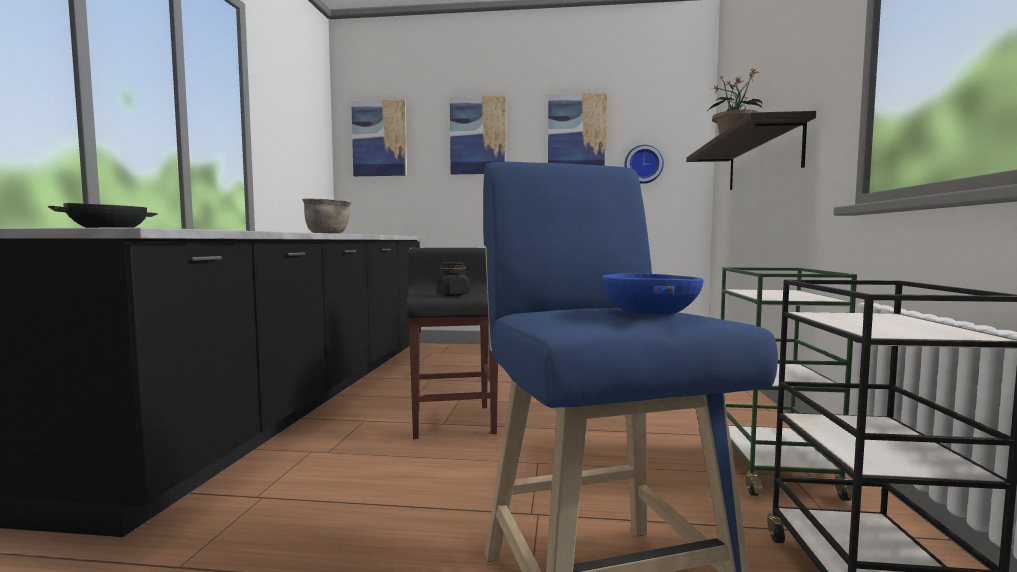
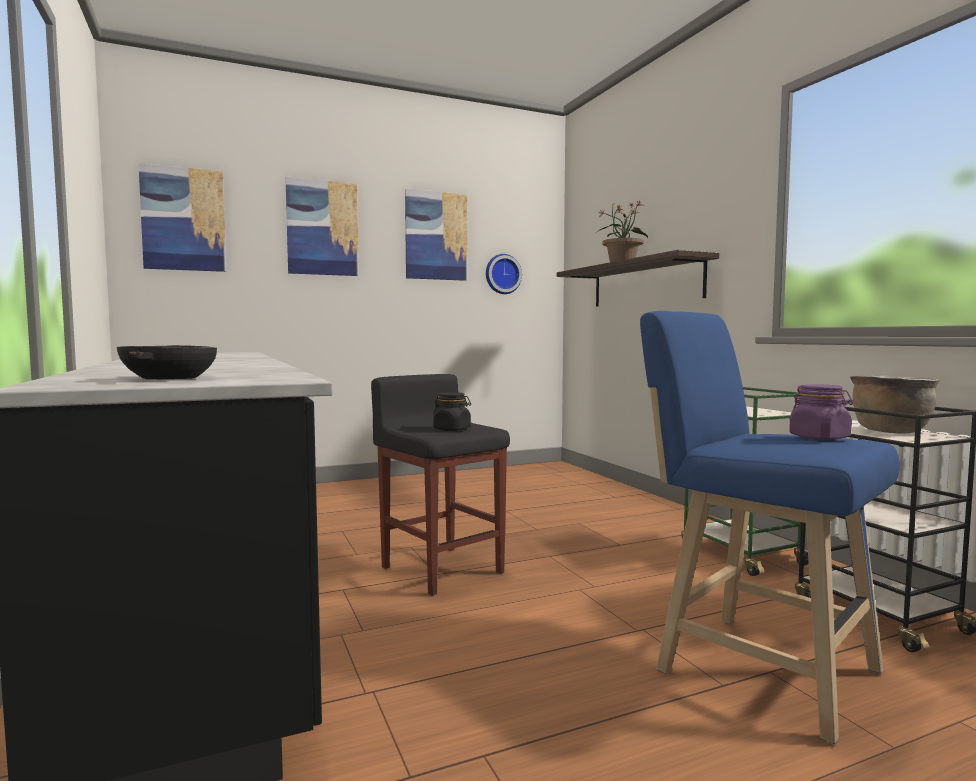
camera: 30 degrees left, 0 degrees up
brown cooking pot [302,198,351,234] -> brown cooking pot moved to [850,376,940,434]
blue bowl [602,273,703,315] -> purple jar [789,384,853,440]

